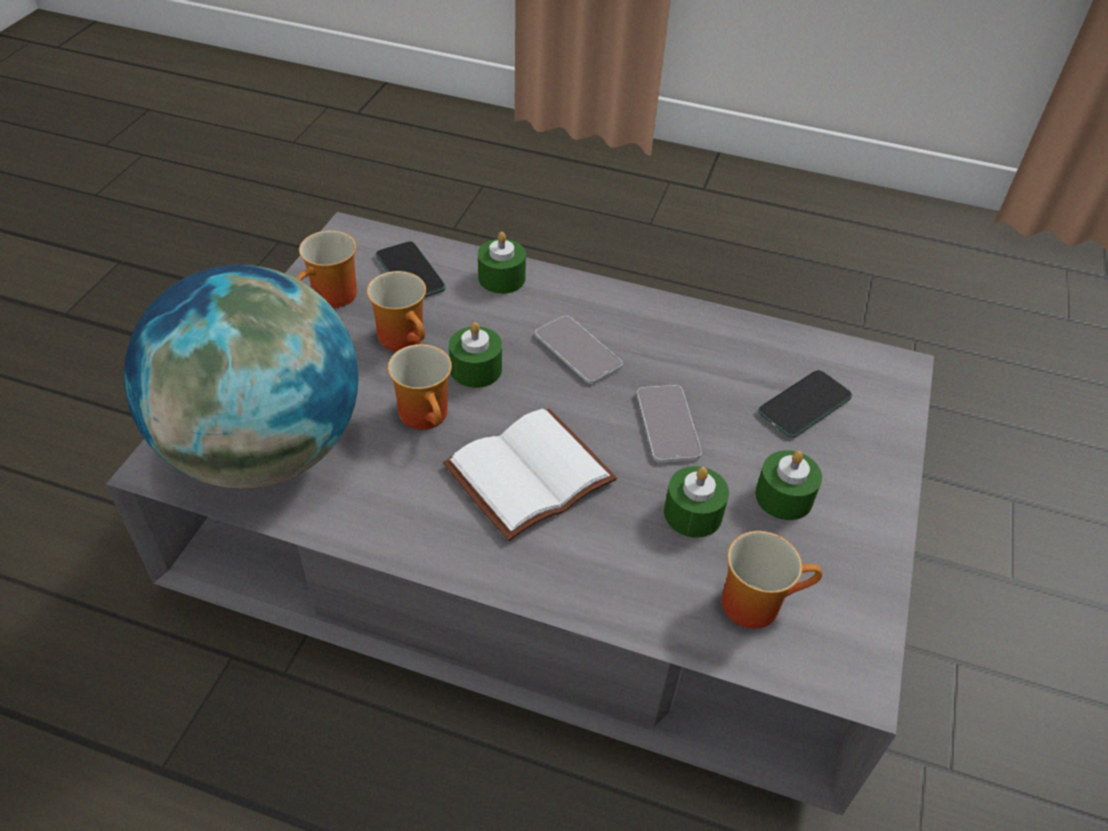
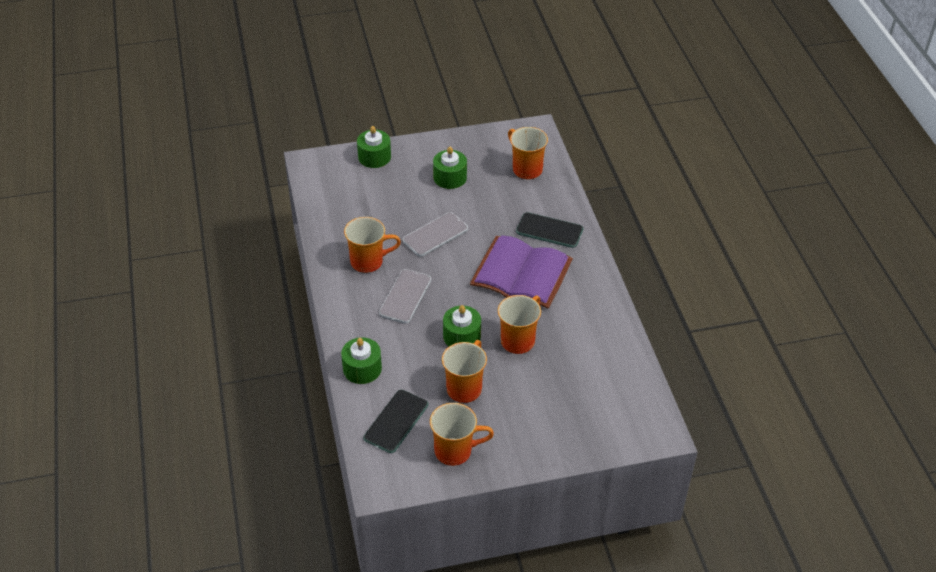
camera: 120 degrees left, 0 degrees up
globe [124,265,359,489] -> none
white book [443,408,617,541] -> purple book [470,235,573,309]
green candle [664,466,729,538] -> green candle moved to [357,126,391,168]
phone [758,370,852,438] -> phone moved to [516,212,584,248]
none -> mug [344,217,401,273]

